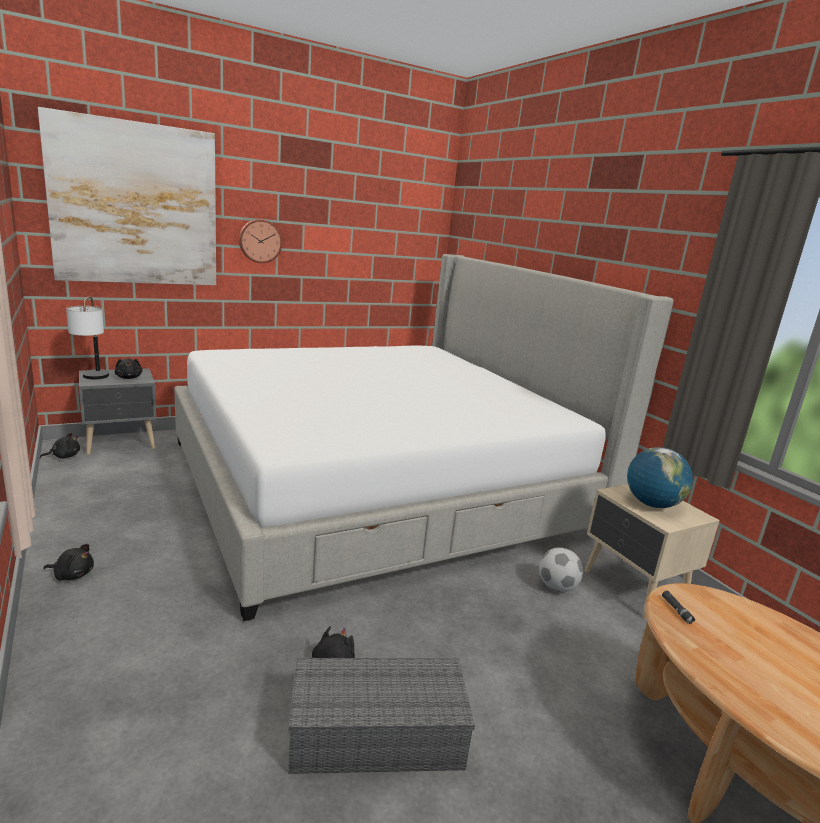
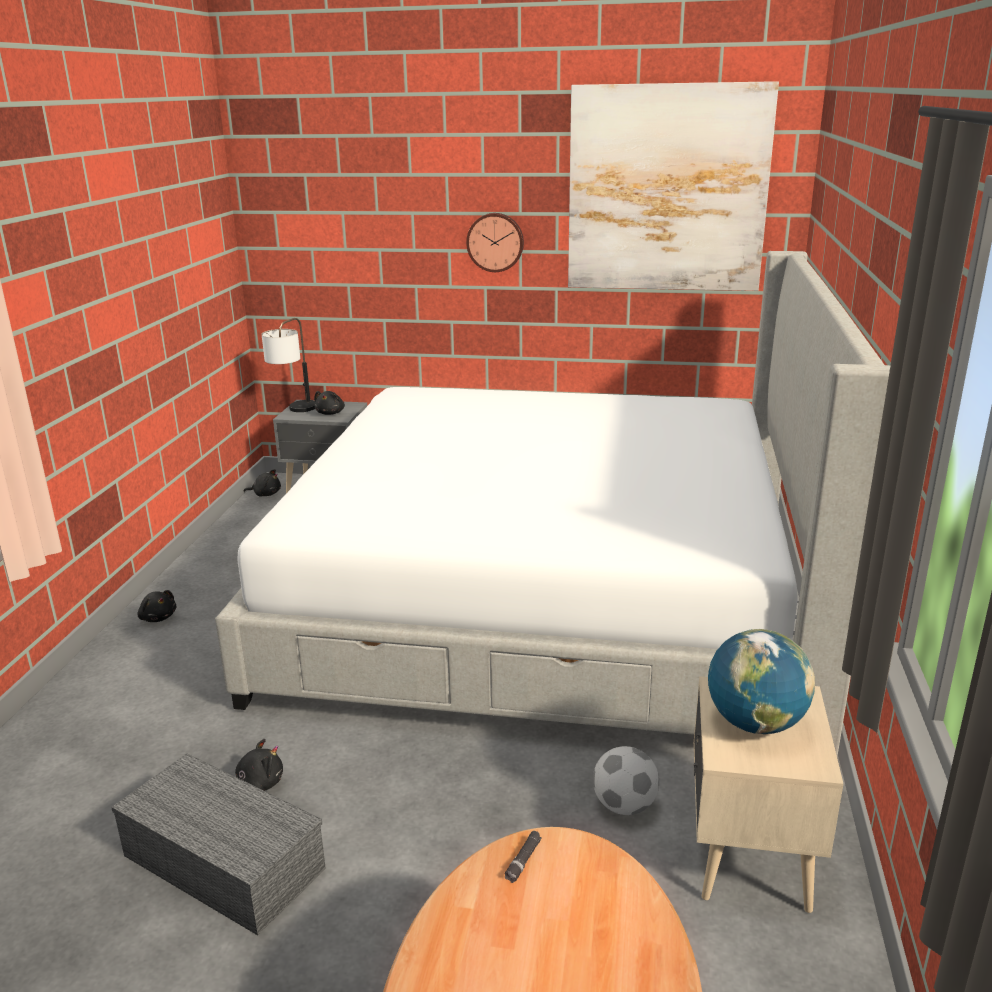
camera: 40 degrees right, 5 degrees up
picture [38,107,216,285] -> picture moved to [568,81,779,291]

